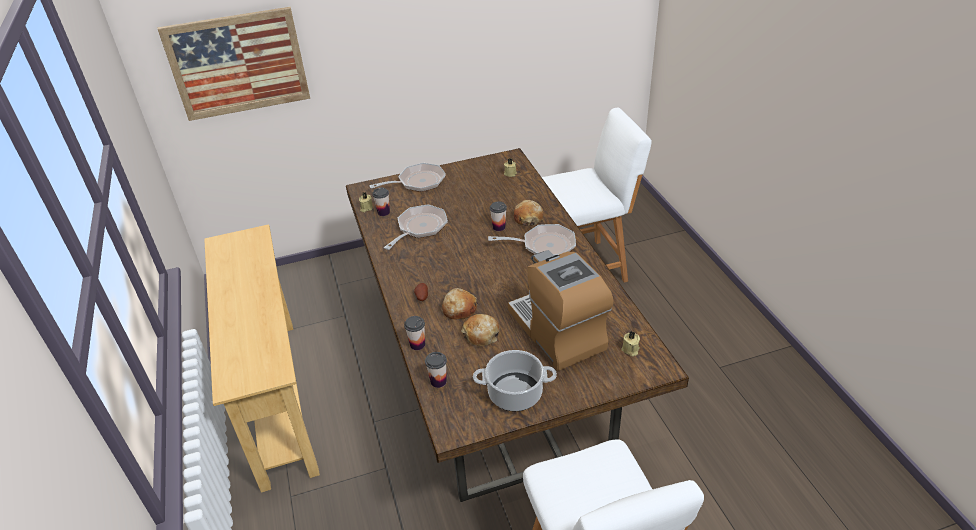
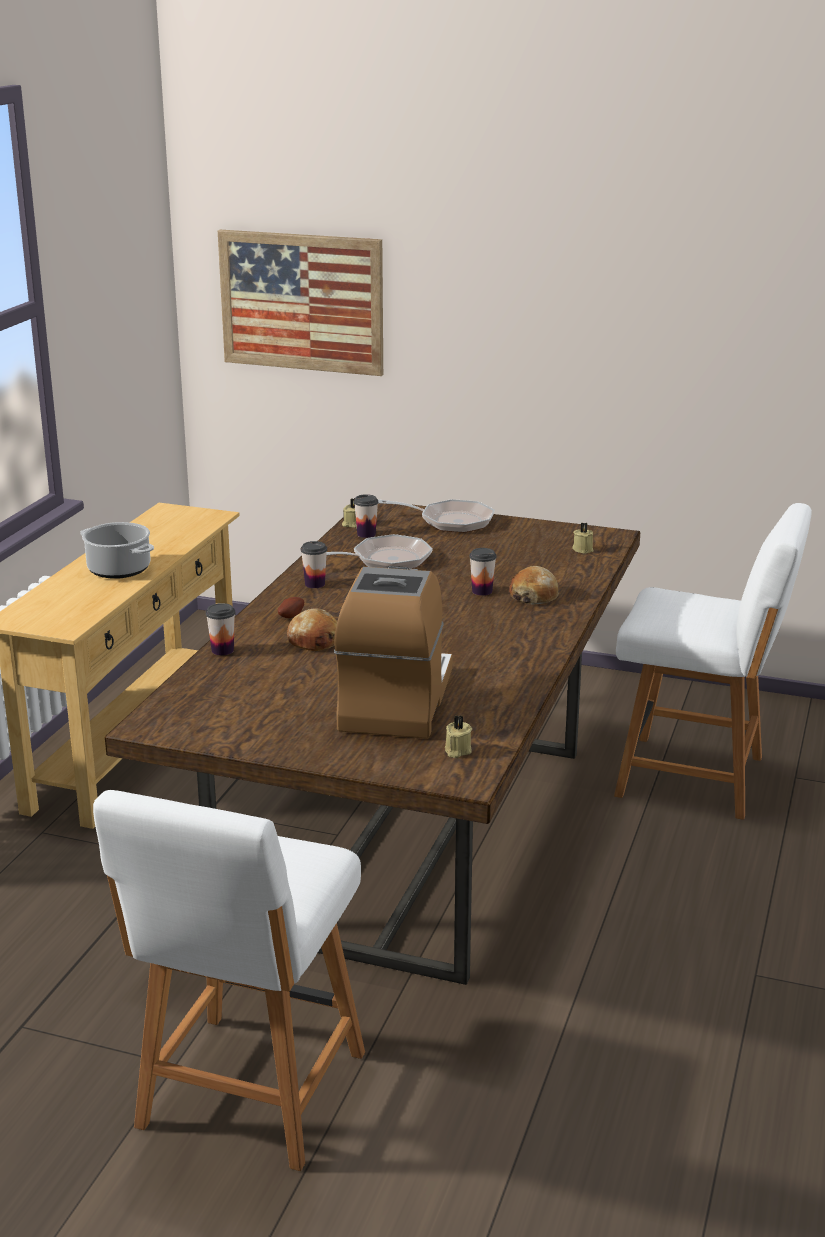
camera: 35 degrees right, 15 degrees down
cup [425,352,447,388] -> cup moved to [301,541,327,588]
bread [461,314,500,346] -> none
cooking pot [473,350,557,411] -> cooking pot moved to [80,522,154,579]
frying pan [488,224,576,256] -> none

